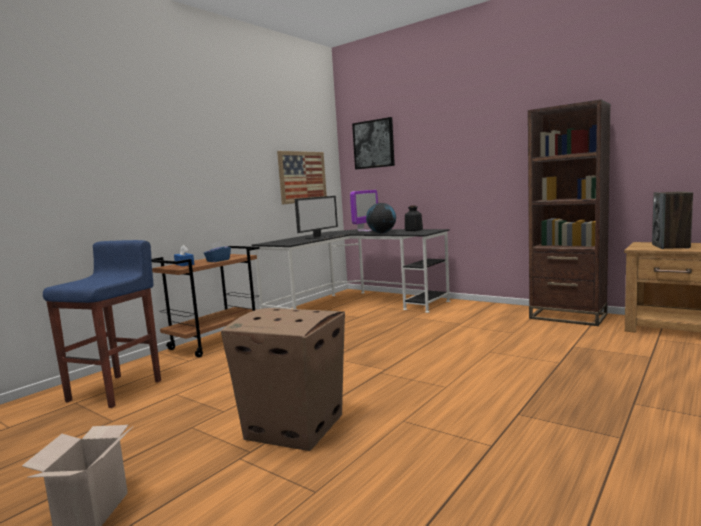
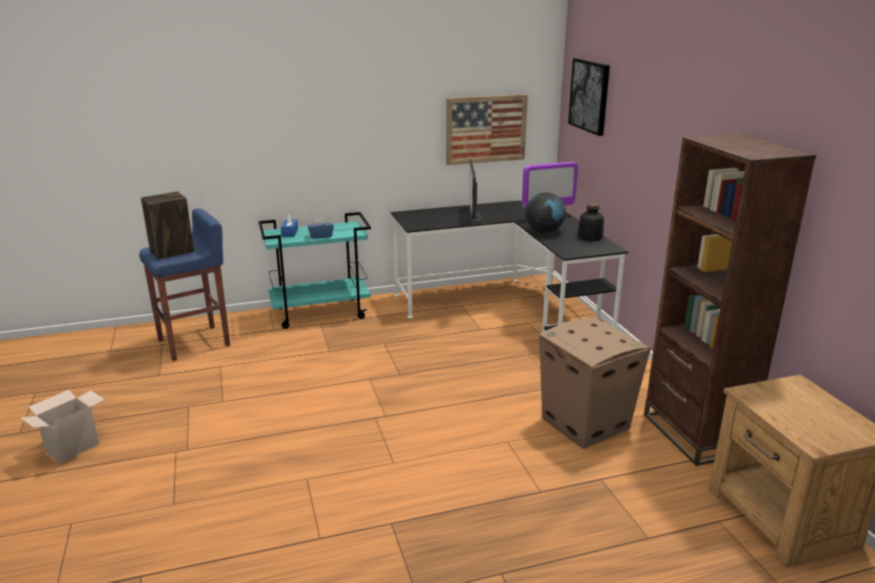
camera: 35 degrees right, 15 degrees up
brown cart [151,246,259,357] -> turquoise cart [259,212,371,329]
cardboard box [221,308,345,451] -> cardboard box moved to [539,318,651,449]
monitor [295,196,338,239] -> monitor turned 105 degrees clockwise [461,160,482,222]
speaker [652,191,693,249] -> speaker moved to [141,191,194,260]

